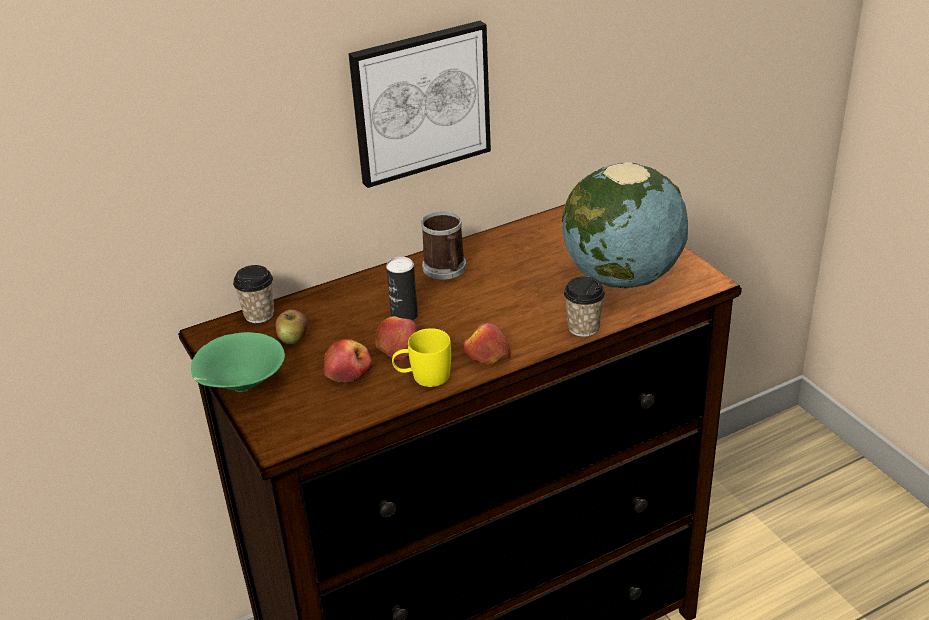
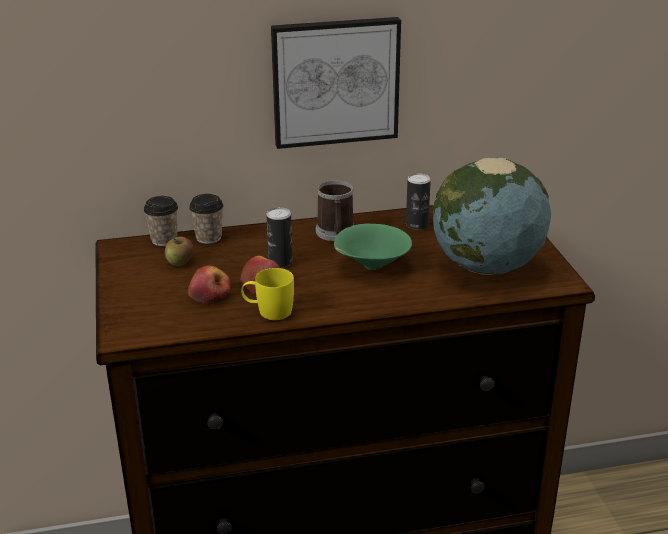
camera: 15 degrees right, 5 degrees down
green bowl [191,332,285,392] -> green bowl moved to [334,223,412,270]
apple [463,323,511,364] -> none
cup [564,276,605,337] -> cup moved to [189,194,223,244]
none -> can [406,173,431,230]

